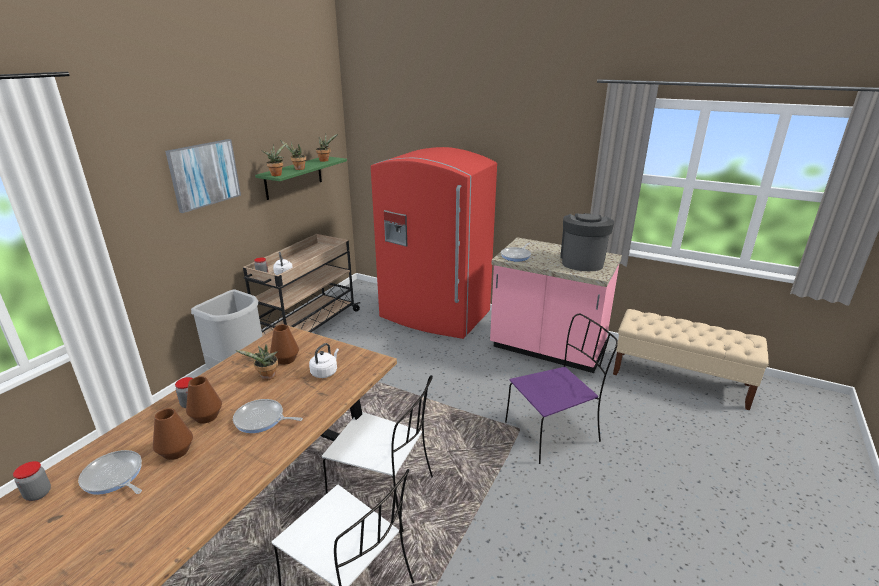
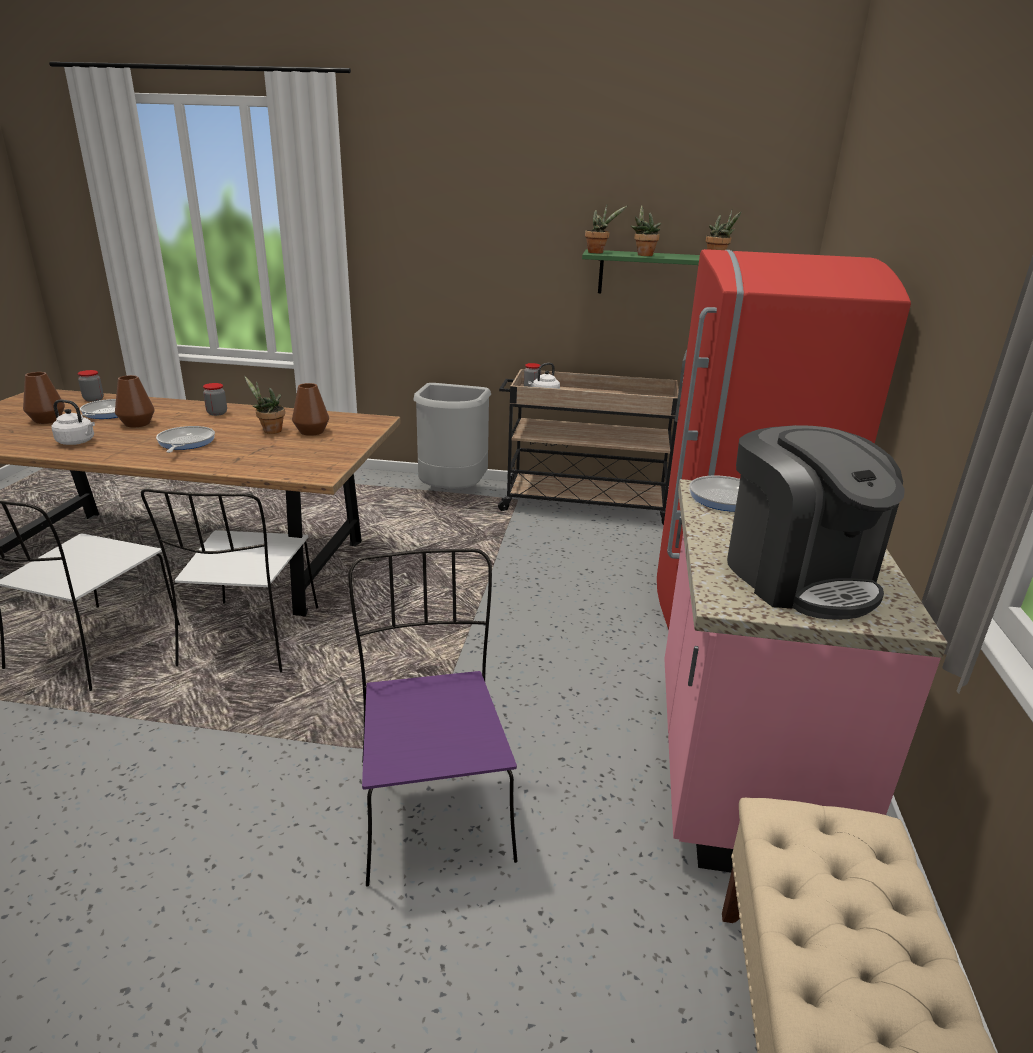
camera: 70 degrees right, 0 degrees up
picture [165,139,241,213] -> none
brown vase [186,376,222,424] -> brown vase moved to [23,372,65,424]
white kettle [309,343,339,378] -> white kettle moved to [51,400,95,445]
purple chair [505,314,618,464] -> purple chair turned 150 degrees counterclockwise [348,549,517,887]
coffee machine [560,213,614,271] -> coffee machine turned 75 degrees clockwise [727,425,905,620]

